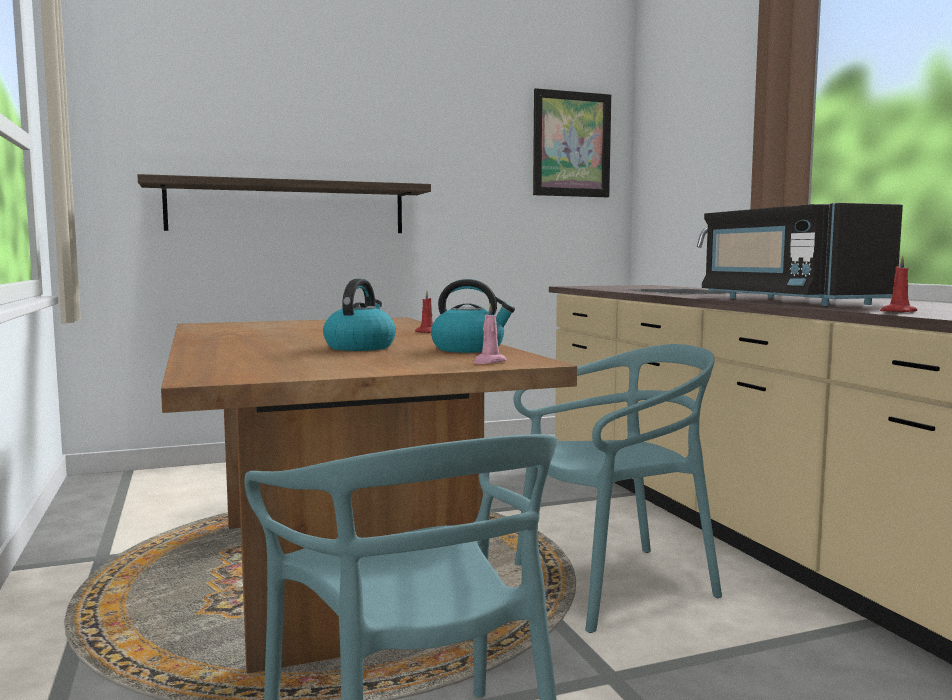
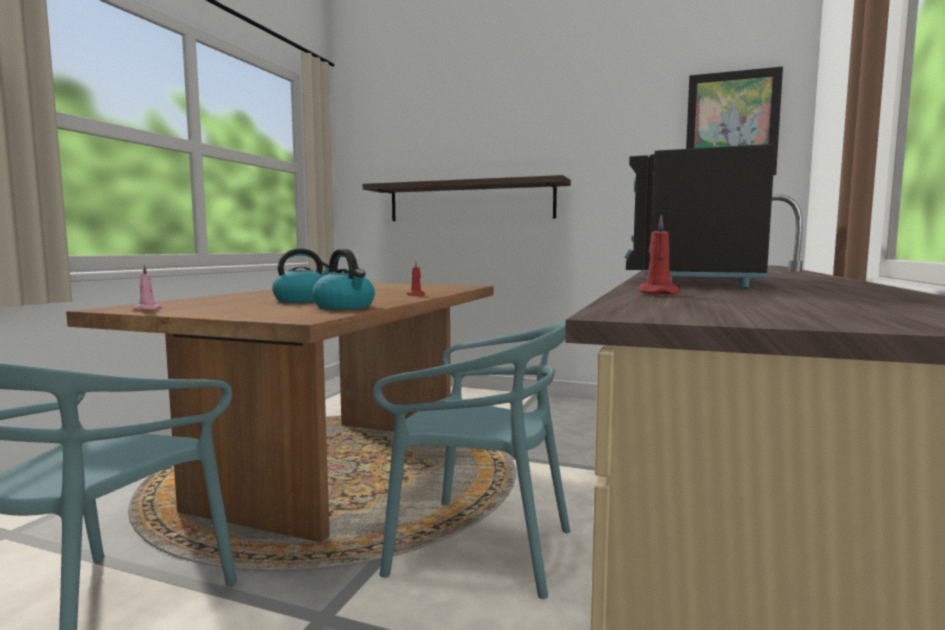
camera: 40 degrees right, 0 degrees up
pink candle [473,303,507,364] -> pink candle moved to [132,265,162,310]

